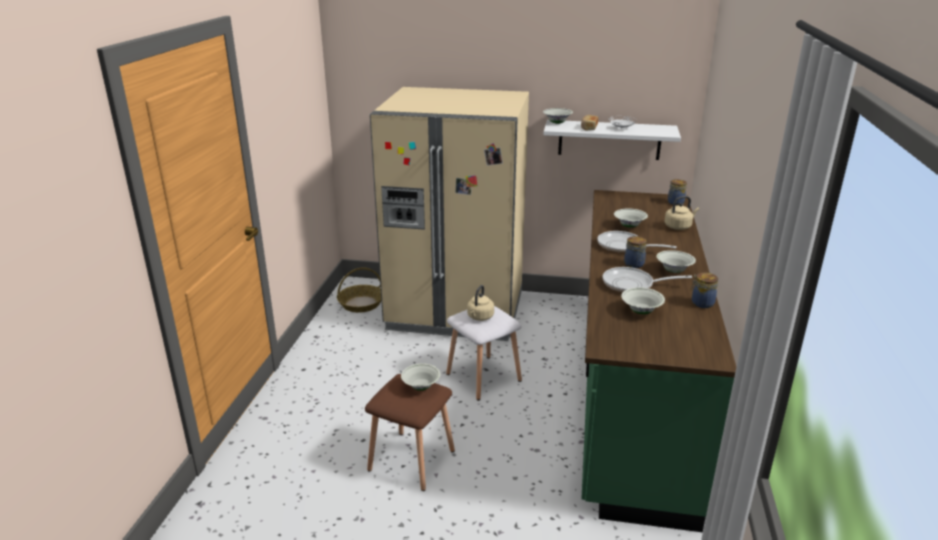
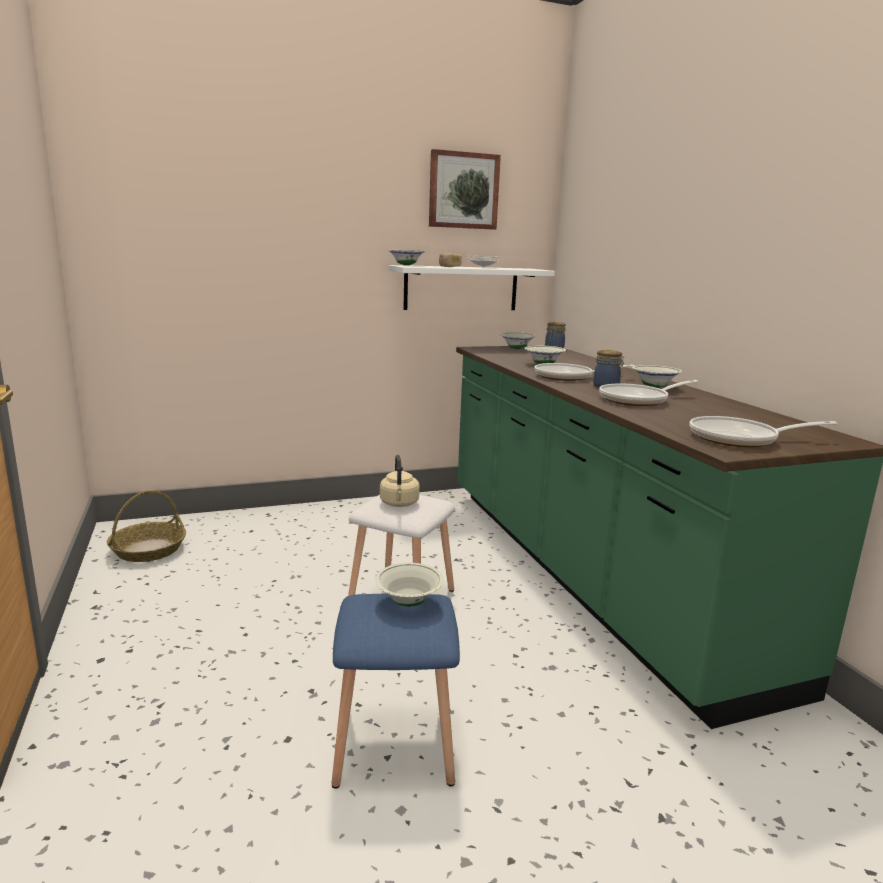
camera: 30 degrees left, 10 degrees down
brown stool [365,374,455,491] -> blue stool [331,593,460,789]
beige fridge [370,87,529,341] -> none
white bowl [621,287,665,314] -> white bowl moved to [500,332,536,349]
beige kettle [664,196,699,230] -> none
jar [691,272,718,308] -> none
none -> picture [429,149,501,230]
none -> frying pan [689,416,837,447]

